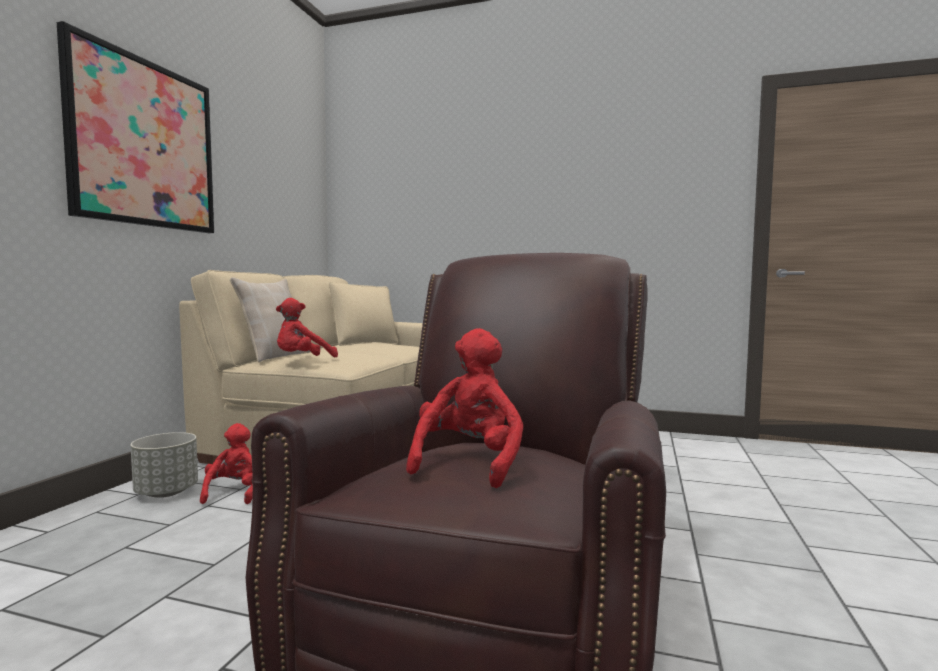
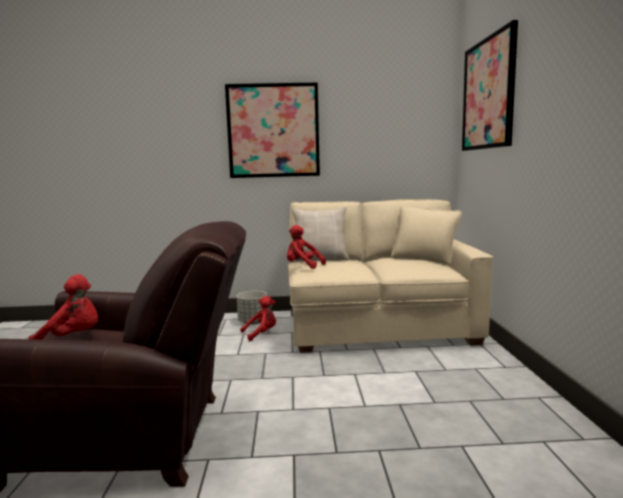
camera: 70 degrees right, 5 degrees up
none -> picture [462,20,518,151]

